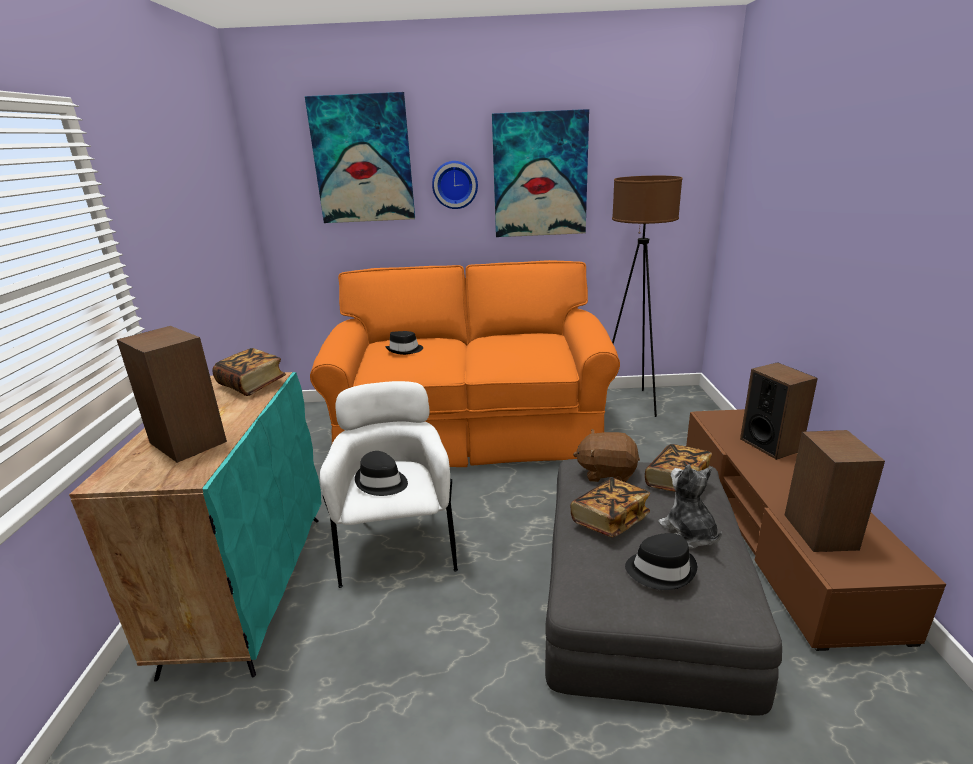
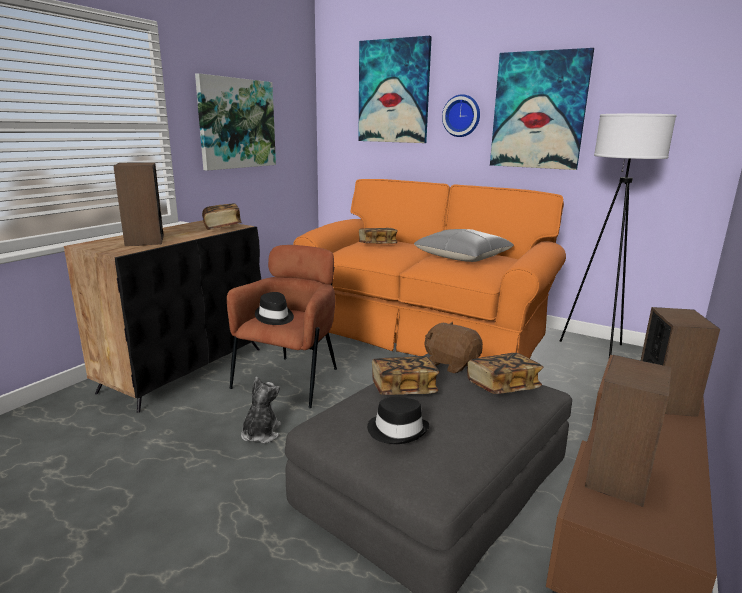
camera: 30 degrees right, 5 degrees down
turquoise cabinet [69,372,321,682] -> black cabinet [64,220,261,413]
white armchair [320,381,458,588] -> brown armchair [227,245,337,408]
black hat [385,331,423,355] -> book [359,228,398,243]
brown floor lamp [612,176,683,417] -> white floor lamp [560,114,677,357]
plush toy [658,465,722,549] -> plush toy moved to [241,377,281,443]
none -> picture [195,73,276,171]
none -> grey pillow [414,229,514,262]

